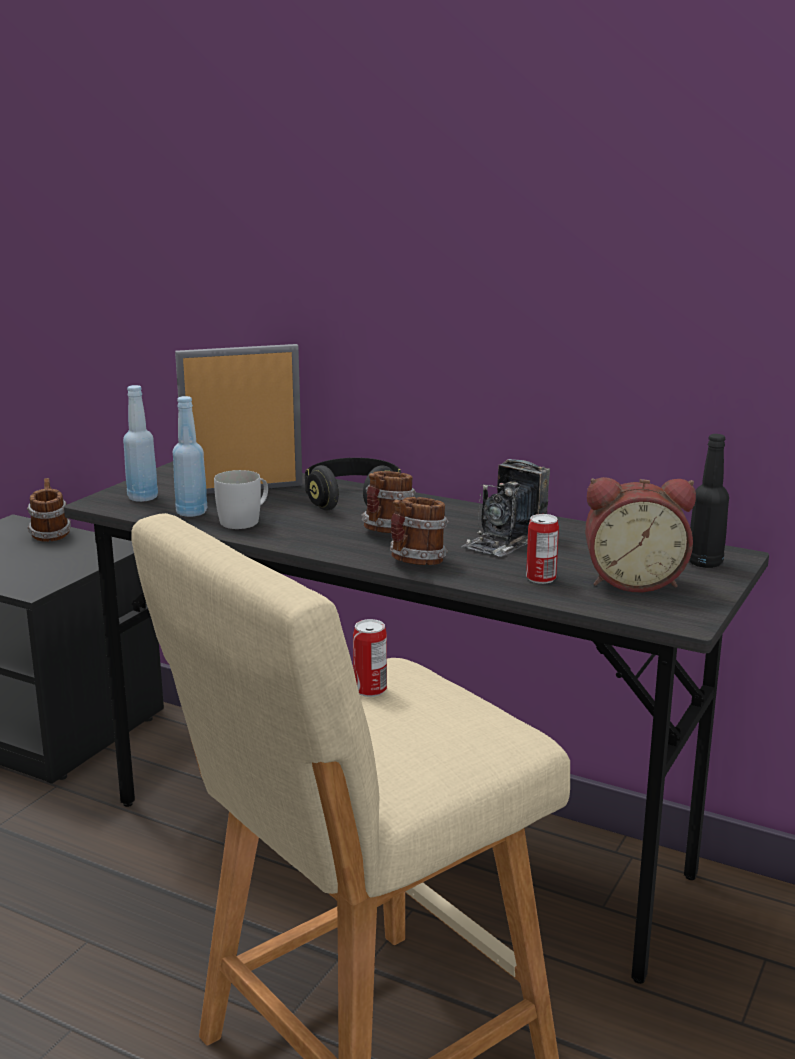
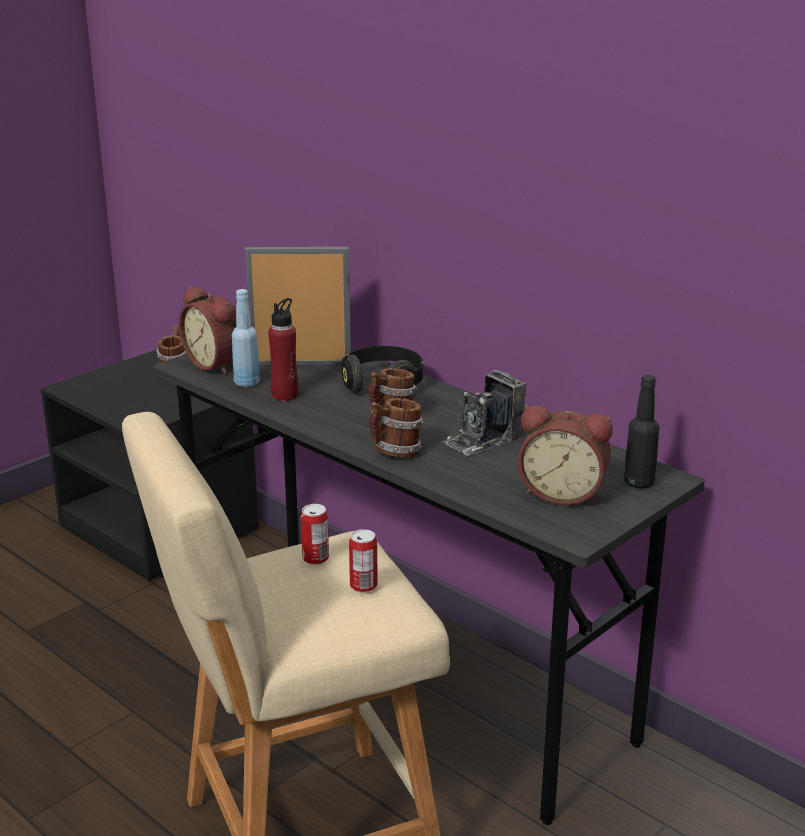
camera: 15 degrees right, 5 degrees up
blue bottle [123,385,158,502] -> alarm clock [179,286,237,375]
white mug [214,470,268,529] -> red bottle [268,298,298,401]
can [526,514,559,584] -> can moved to [349,529,378,593]

